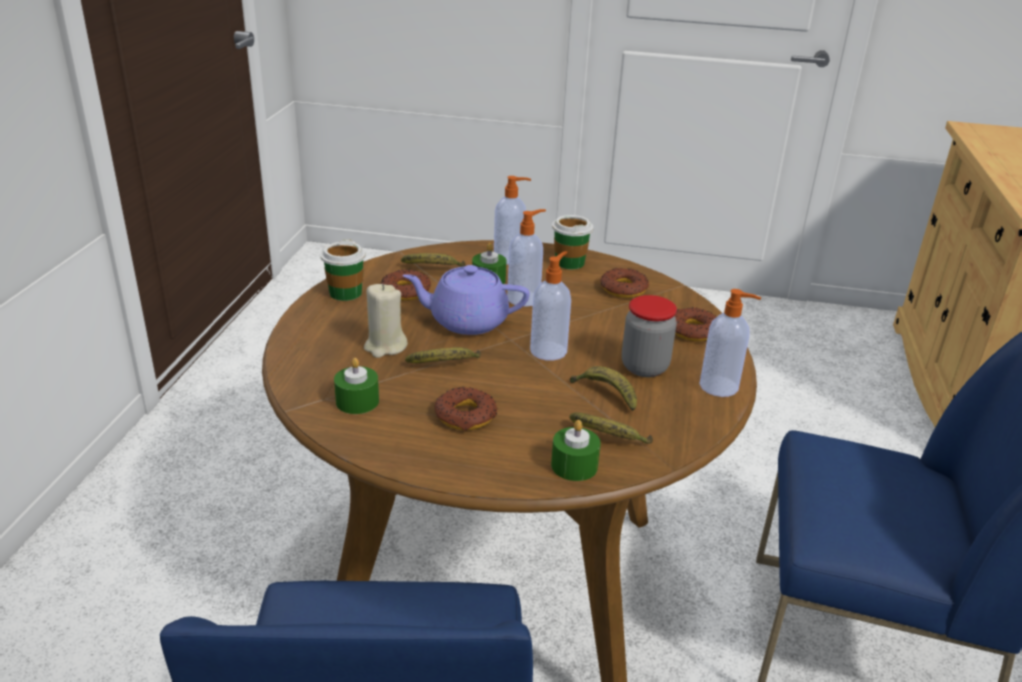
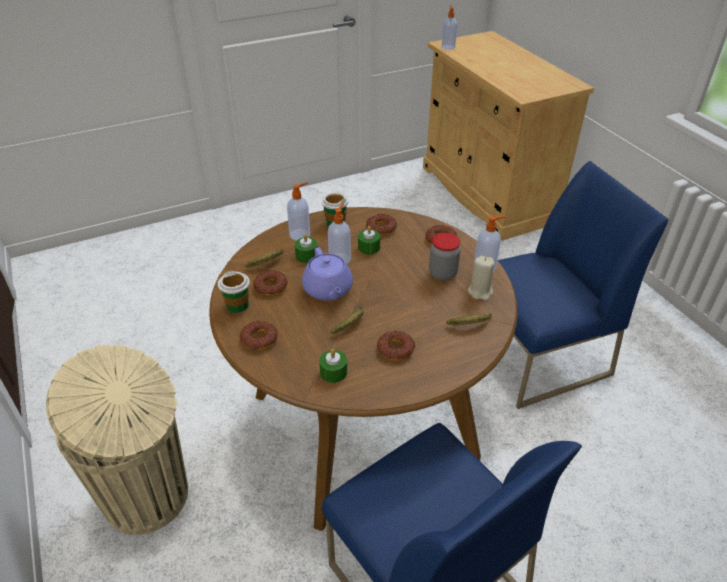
camera: 35 degrees left, 10 degrees up
beige candle [364,284,408,358] -> beige candle moved to [468,256,495,300]
purple teapot [402,265,530,335] -> purple teapot turned 75 degrees counterclockwise [302,247,353,301]
soap dispenser [530,251,571,361] -> soap dispenser moved to [442,5,457,50]
green candle [551,420,601,481] -> green candle moved to [358,226,380,255]
banana [570,366,637,411] -> none
none -> beige trash can [46,345,188,535]
none -> donut [240,321,278,350]

